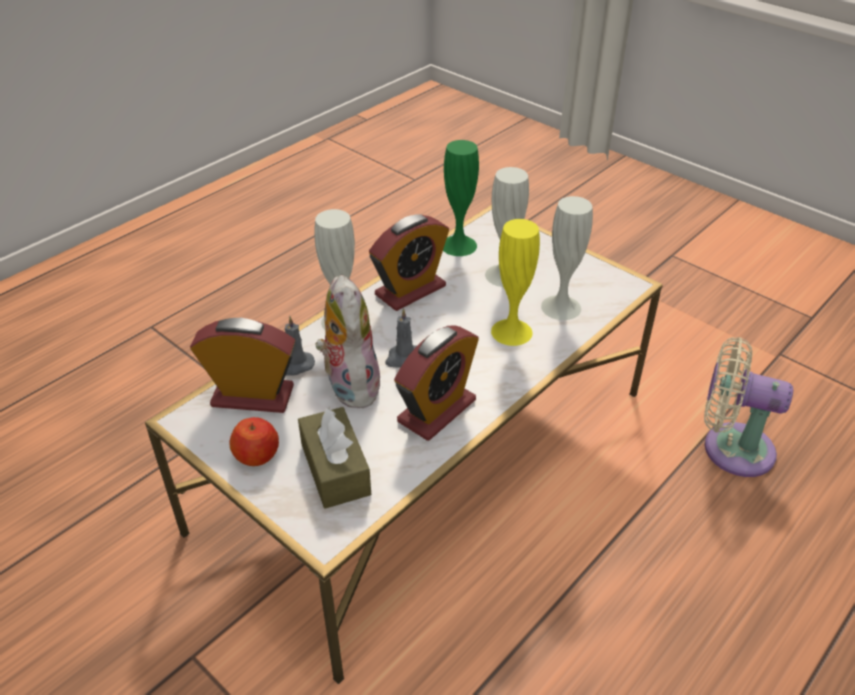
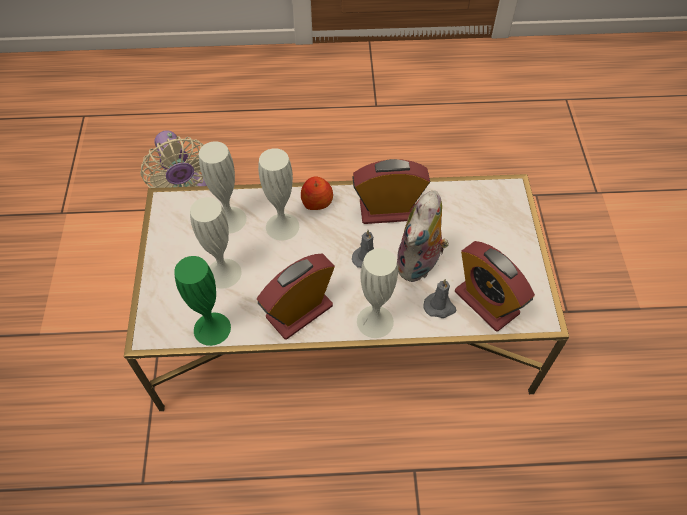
camera: 135 degrees left, 15 degrees up
apple [230,417,279,466] -> apple moved to [301,176,333,210]
brown tissue box [298,407,371,509] -> none
alarm clock [369,214,449,311] -> alarm clock turned 45 degrees counterclockwise [257,254,335,339]
yellow vase [491,219,540,346] -> white vase [258,148,299,241]

